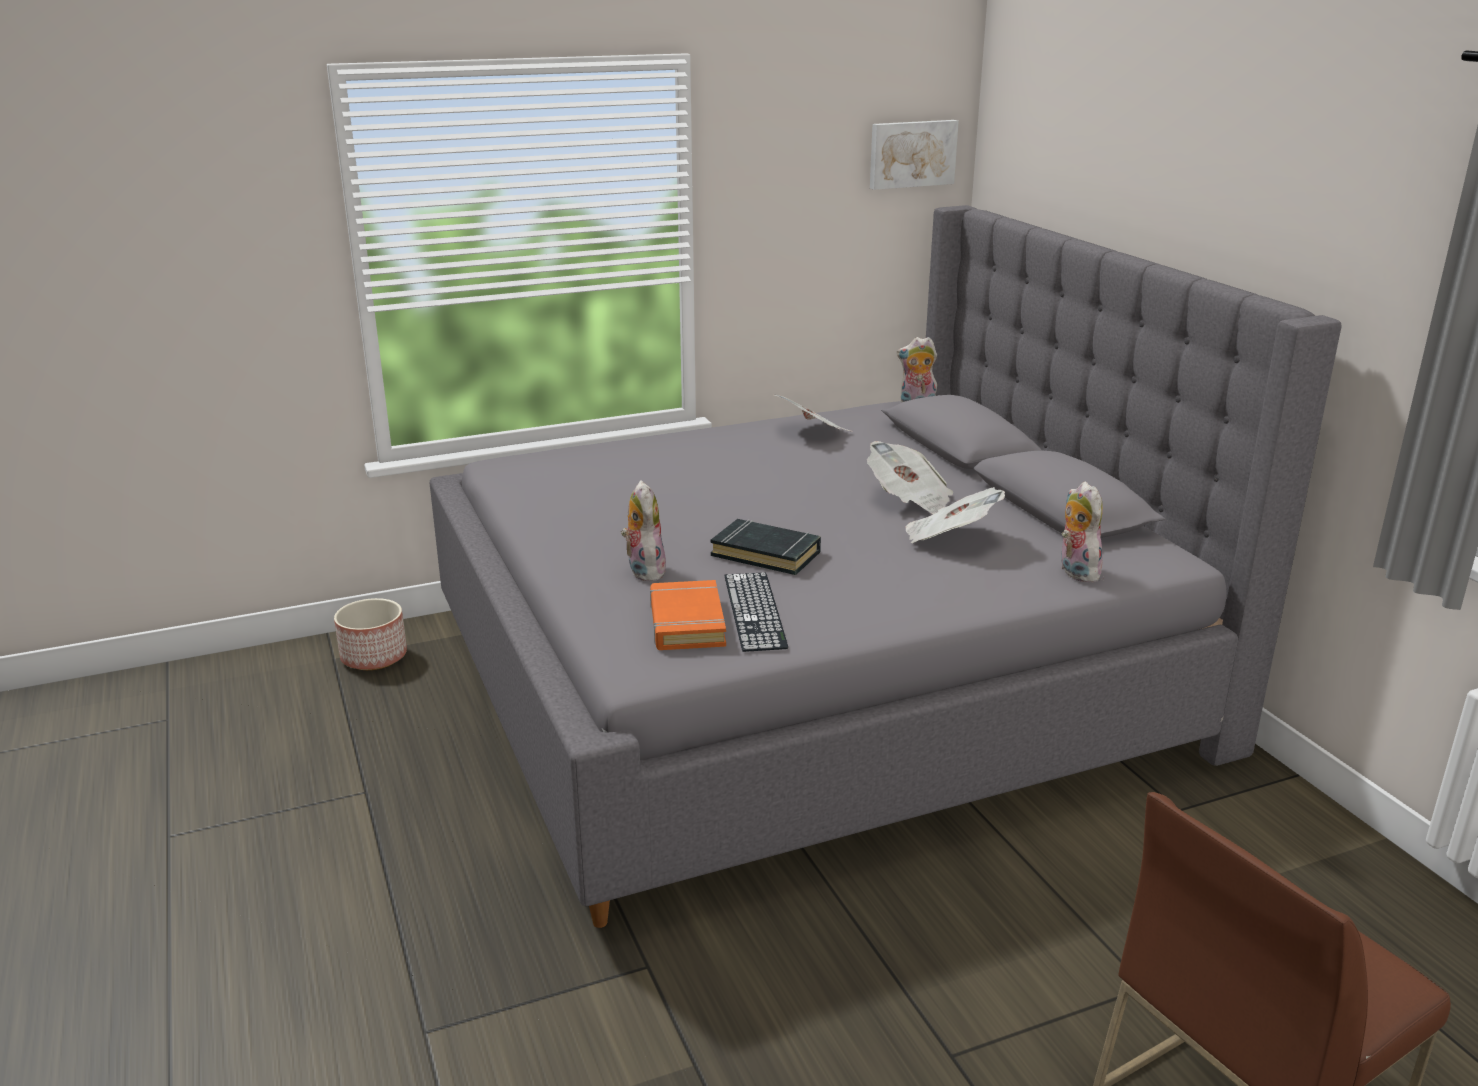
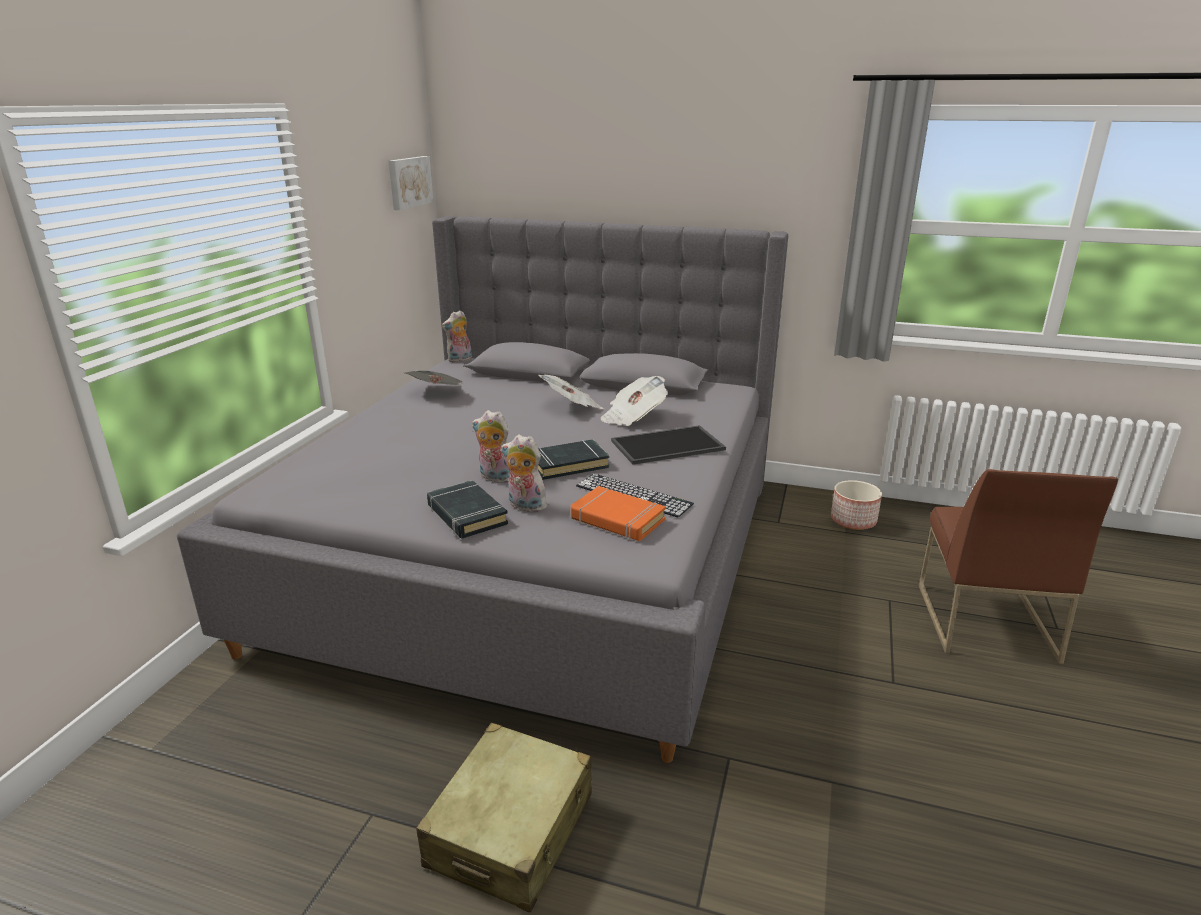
camera: 50 degrees left, 0 degrees up
planter [334,598,407,670] -> planter moved to [831,480,882,530]
plush toy [1061,481,1103,582] -> plush toy moved to [472,410,509,483]
none -> beige suitcase [416,723,592,912]
none -> black book [427,480,508,539]
none -> tray [611,425,726,465]

